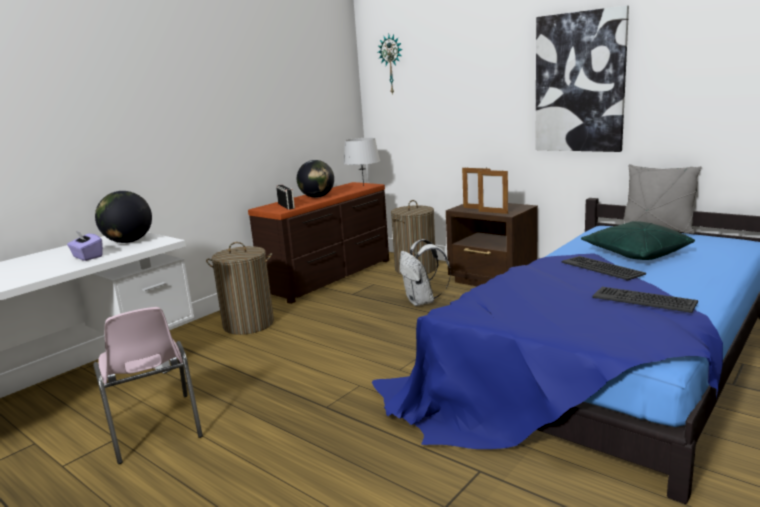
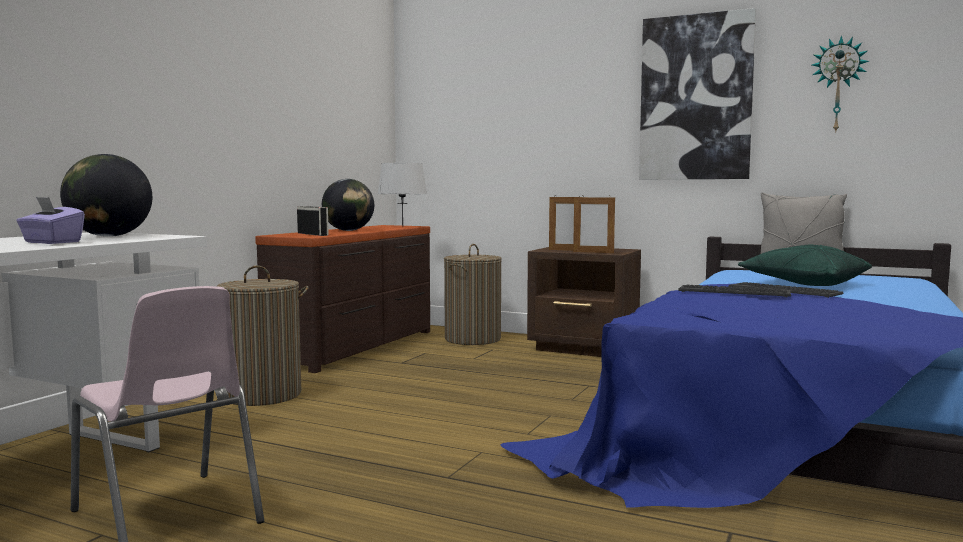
camera: 15 degrees left, 10 degrees down
wall clock [378,34,403,95] -> wall clock moved to [812,36,869,133]
white backpack [400,239,451,306] -> none
keyboard [592,287,698,313] -> keyboard moved to [678,285,791,297]

